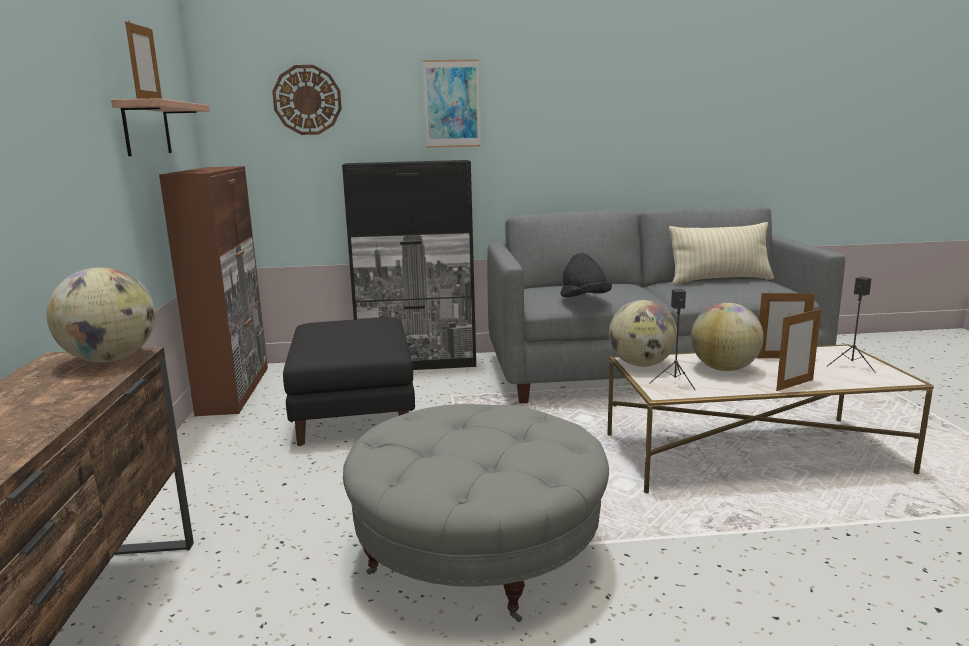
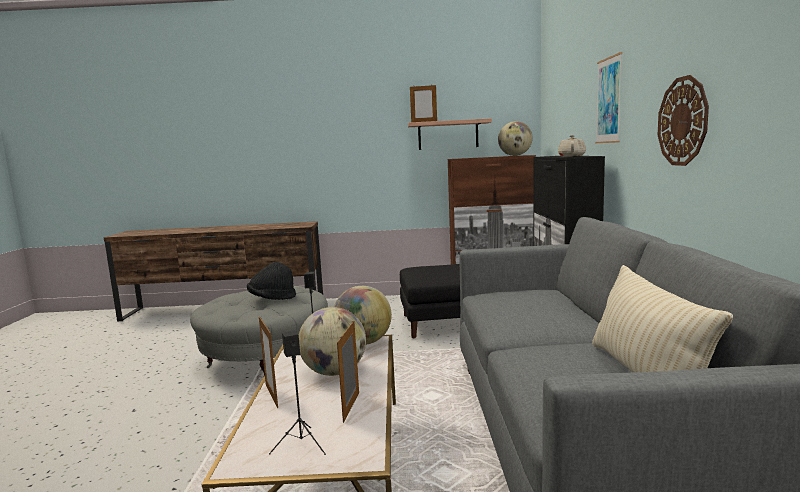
camera: 95 degrees right, 5 degrees down
globe [47,267,155,362] -> globe moved to [498,121,533,156]
wall clock [272,65,342,135] -> wall clock moved to [658,75,709,166]
black hat [561,253,612,297] -> black hat moved to [247,262,296,300]
none -> beige teapot [558,135,586,157]

